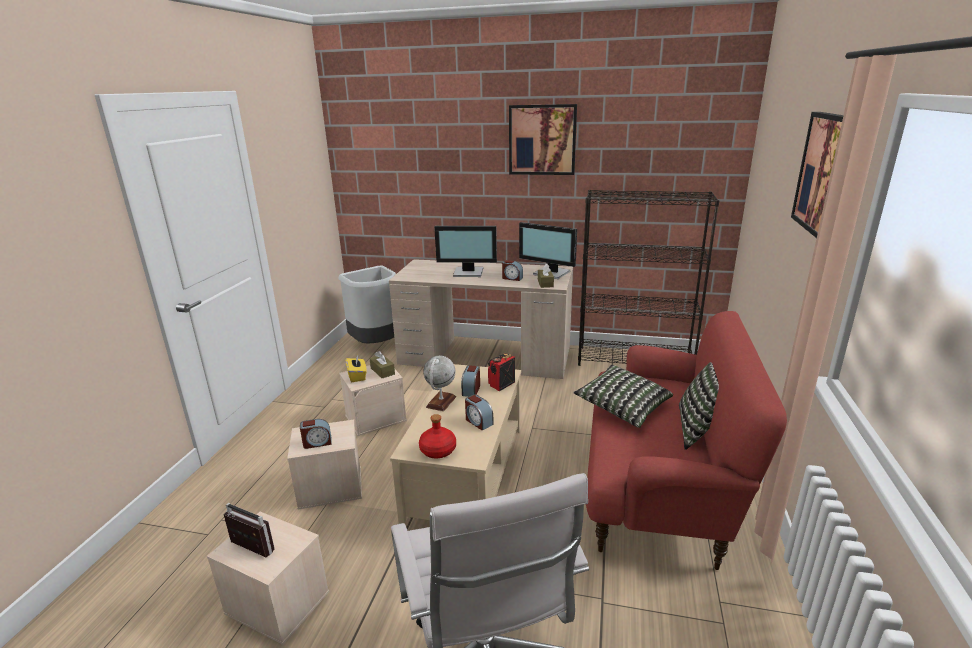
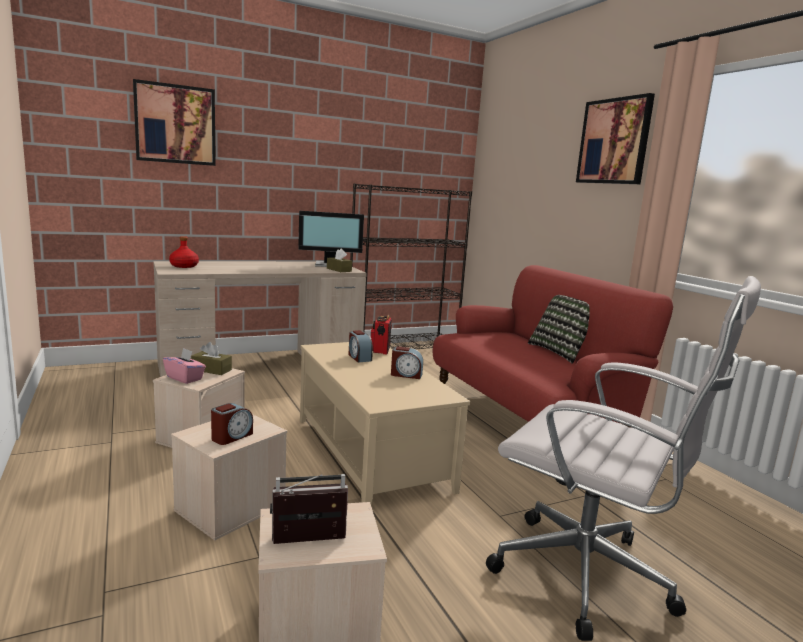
camera: 40 degrees left, 10 degrees down
grey trash can [339,266,396,344] -> none
yellow tissue box [346,355,367,382] -> pink tissue box [163,348,206,384]
red bottle [419,414,456,458] -> red bottle moved to [169,236,199,268]
globe [423,356,456,411] -> none
monitor [434,226,497,277] -> none
alarm clock [502,260,523,281] -> none
picture [509,104,577,175] -> picture moved to [133,79,216,166]
pillow [573,365,673,428] -> none

